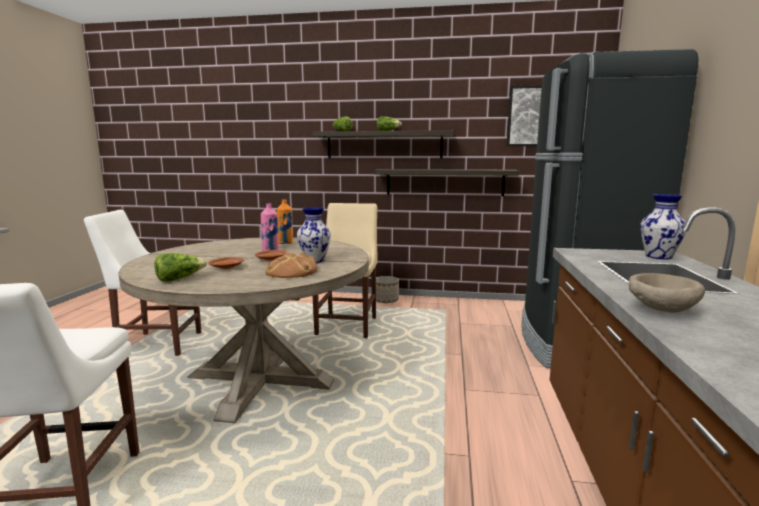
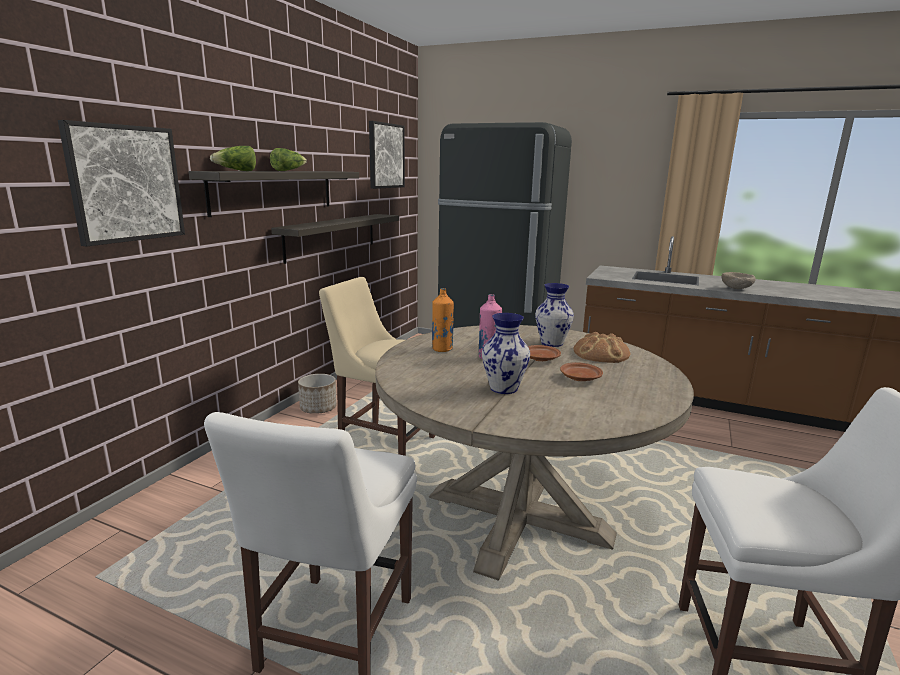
camera: 75 degrees left, 5 degrees up
lettuce [154,253,207,282] -> none
vase [640,194,686,259] -> vase moved to [482,313,530,394]
none -> picture [58,120,185,247]

